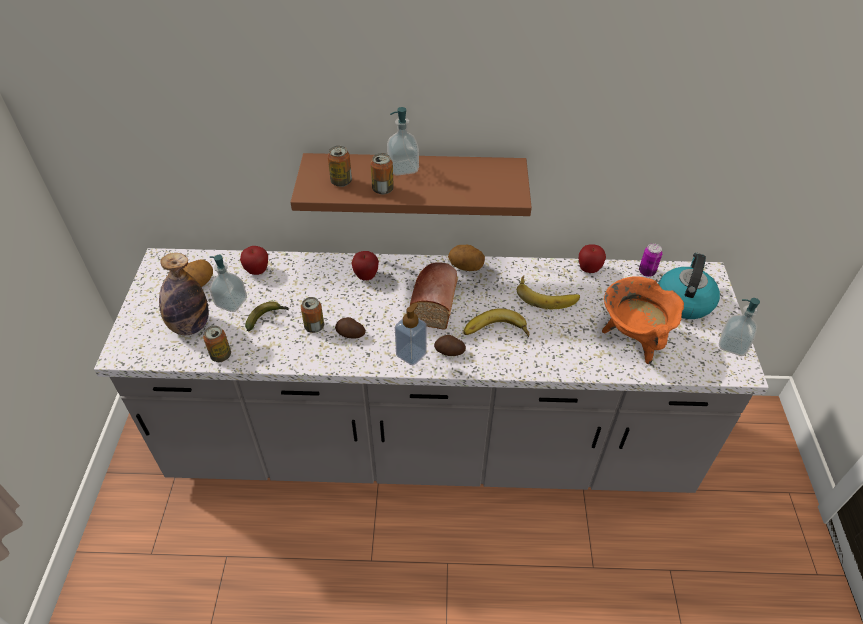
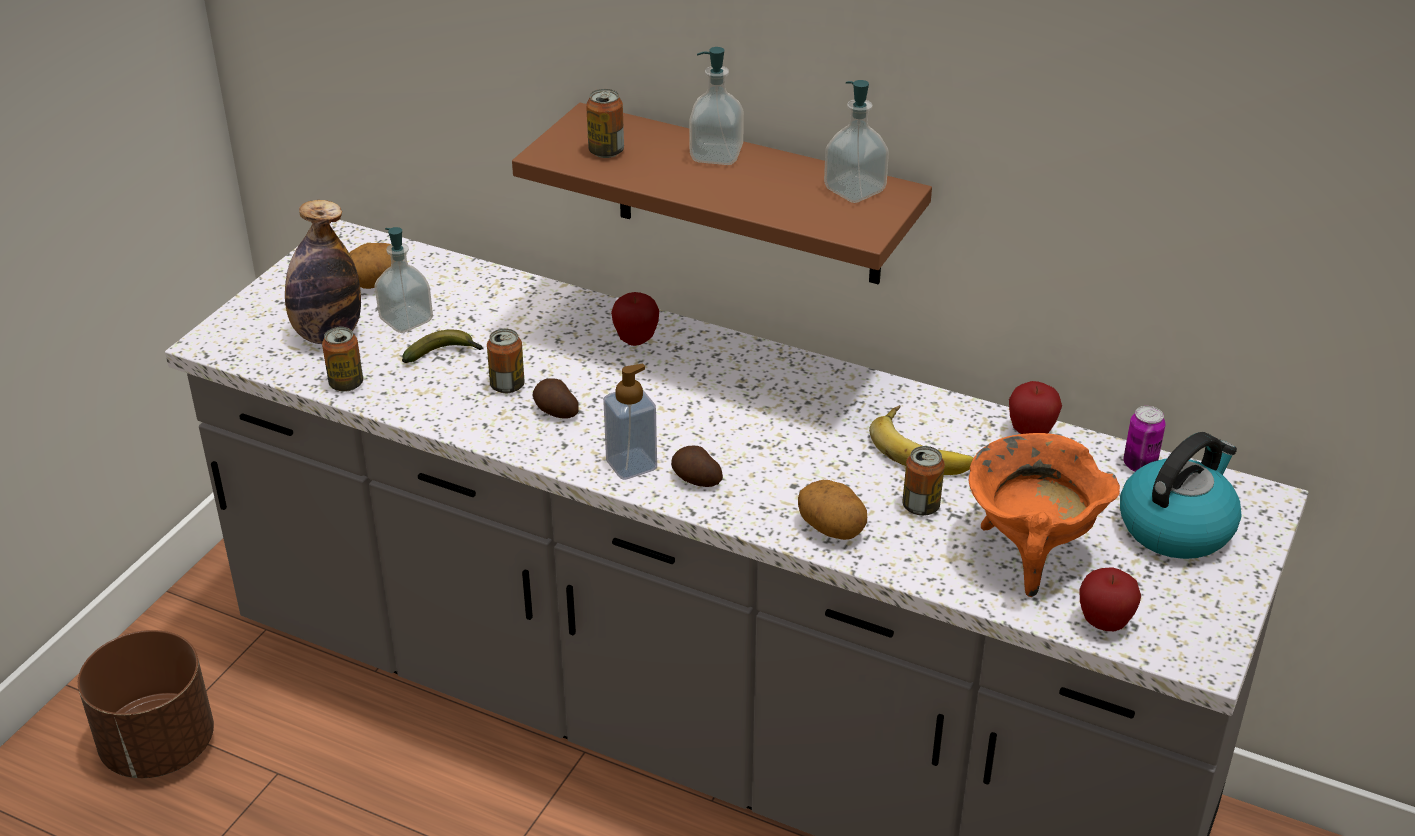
camera: 25 degrees right, 10 degrees down
apple [240,246,268,275] -> apple moved to [1079,567,1141,631]
can [371,153,394,194] -> can moved to [902,446,945,516]
bread [410,262,458,330] -> none
potato [448,245,485,271] -> potato moved to [798,480,867,540]
banana [463,308,529,337] -> none
soap dispenser [719,298,760,356] -> soap dispenser moved to [824,80,889,203]
none -> brown planter [78,630,214,778]

